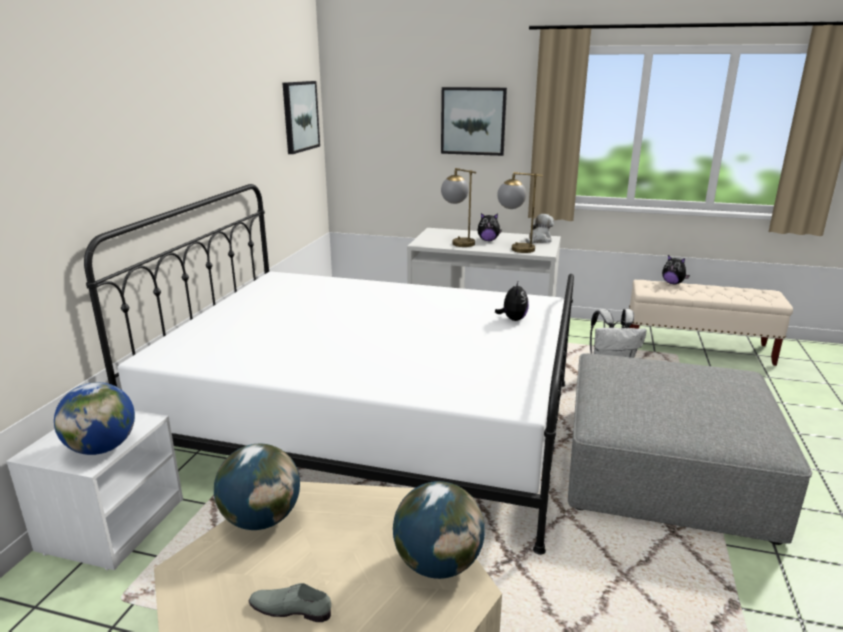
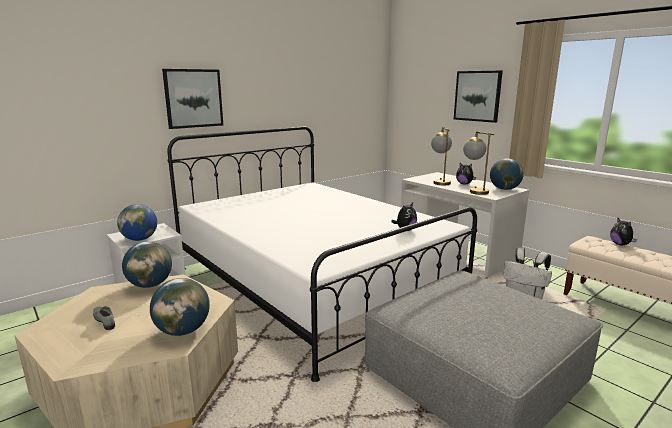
camera: 35 degrees right, 5 degrees down
picture [283,81,320,154] -> picture moved to [162,69,223,129]
plush toy [526,214,554,244] -> globe [490,158,524,190]

